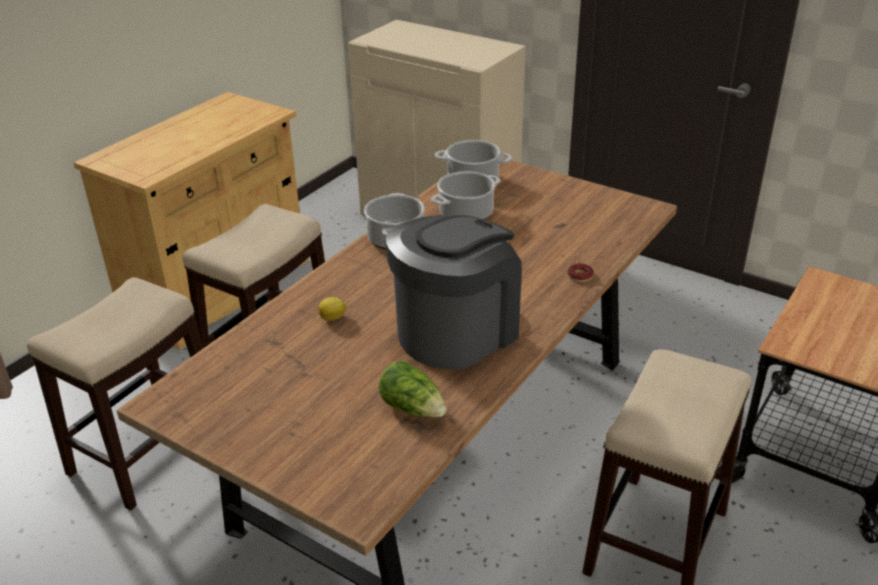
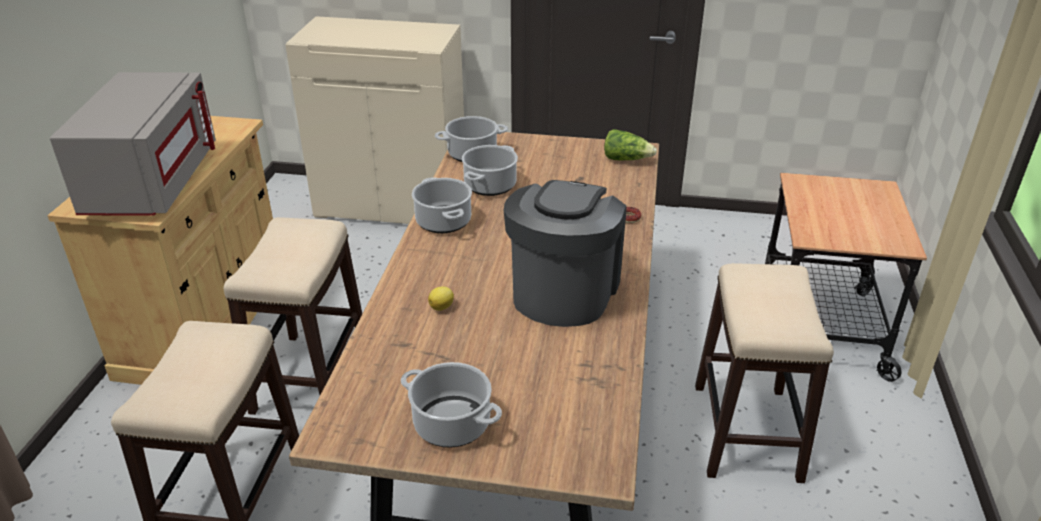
camera: 25 degrees left, 0 degrees up
lettuce [378,361,447,417] -> lettuce moved to [604,129,657,161]
none -> grey microwave [50,72,216,216]
none -> cooking pot [401,362,502,448]

